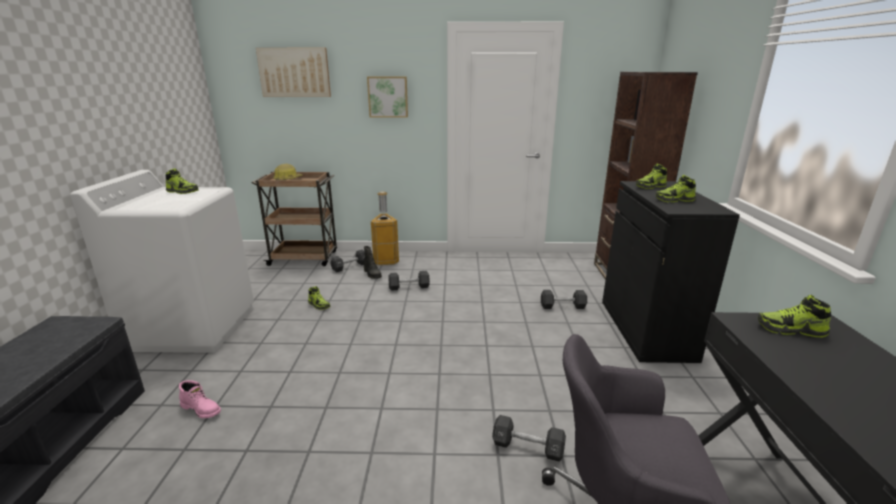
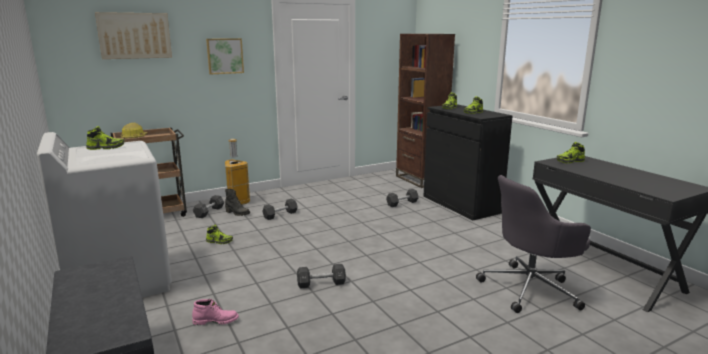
camera: 30 degrees left, 5 degrees down
black dumbbell [492,415,566,462] -> black dumbbell moved to [297,264,346,289]

